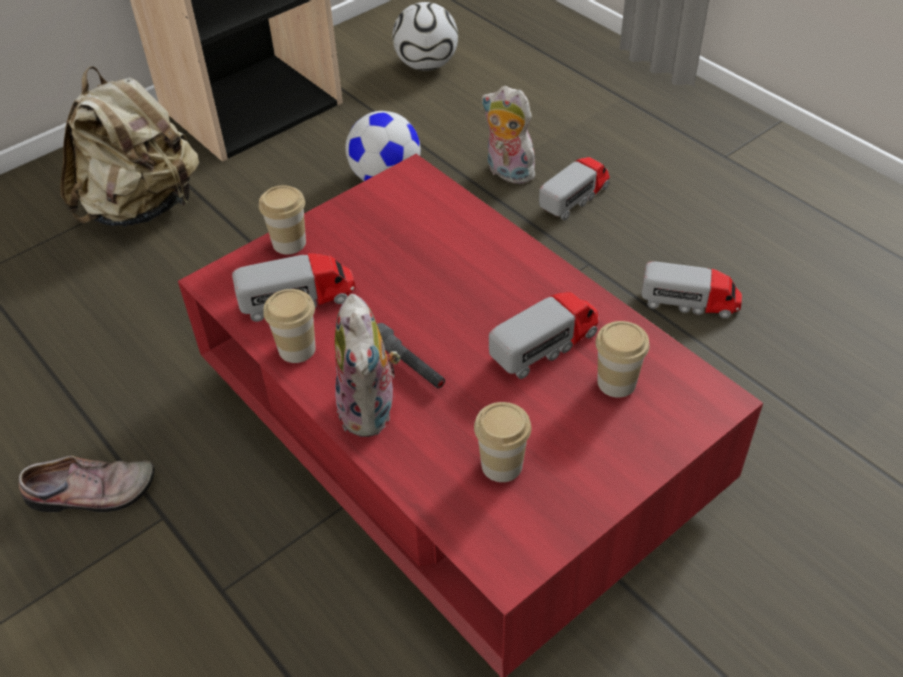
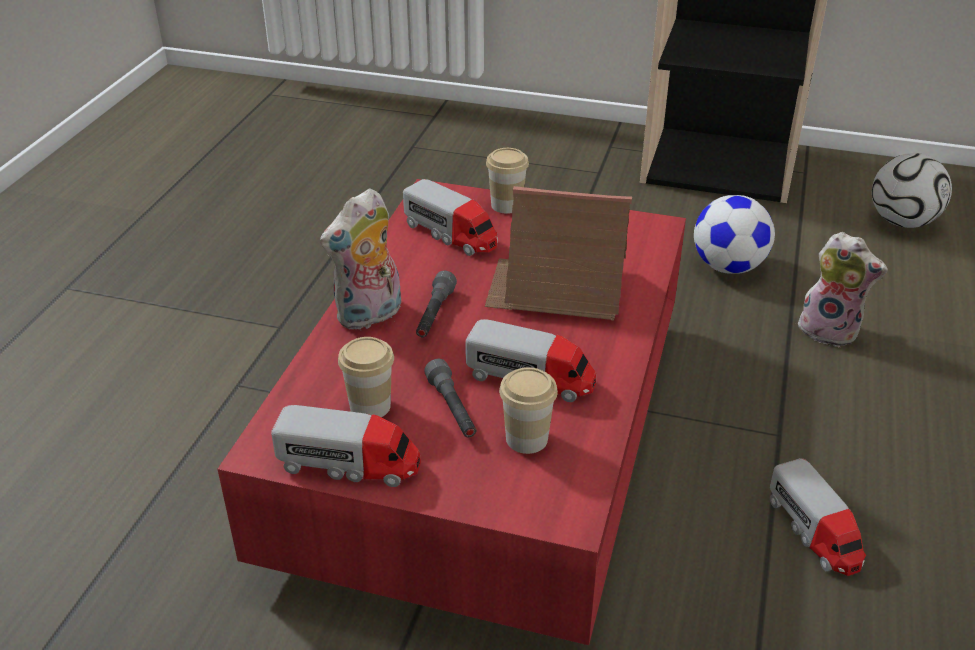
camera: 55 degrees right, 10 degrees down
shoe [19,456,155,512] -> none
beige backpack [60,66,199,227] -> none
cup [263,289,316,363] -> none
plush toy [481,86,539,184] -> plush toy turned 120 degrees clockwise [798,232,888,347]
toy truck [539,157,610,220] -> toy truck moved to [271,405,421,487]
none -> grey flashlight [424,359,476,437]
none -> toy house [485,186,632,321]

